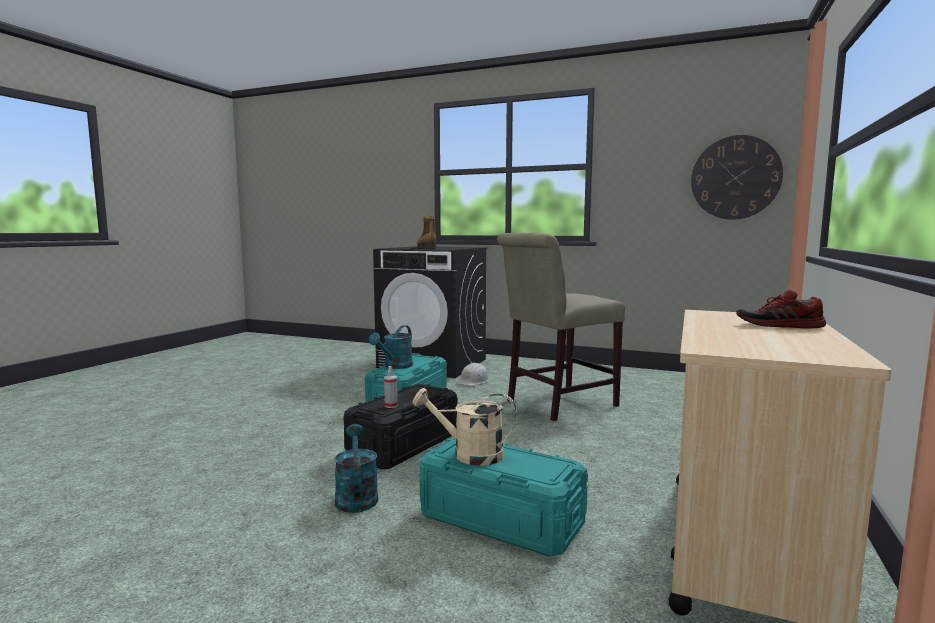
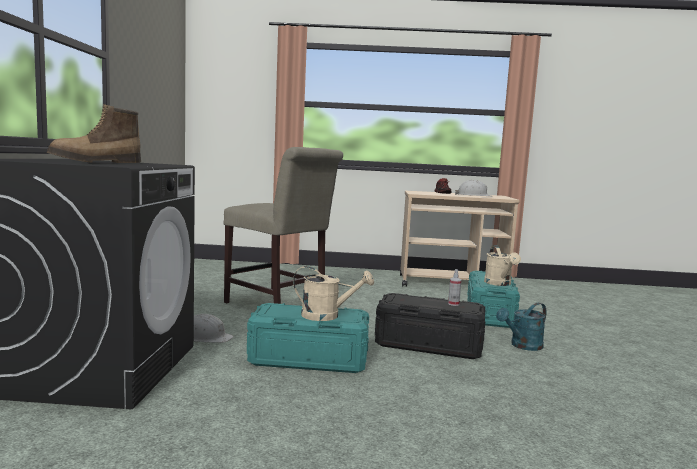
camera: 110 degrees left, 0 degrees up
turquoise watering can [369,325,413,369] -> beige watering can [293,266,374,321]
wall clock [691,135,783,220] -> none
none -> white hard hat [455,180,491,196]

